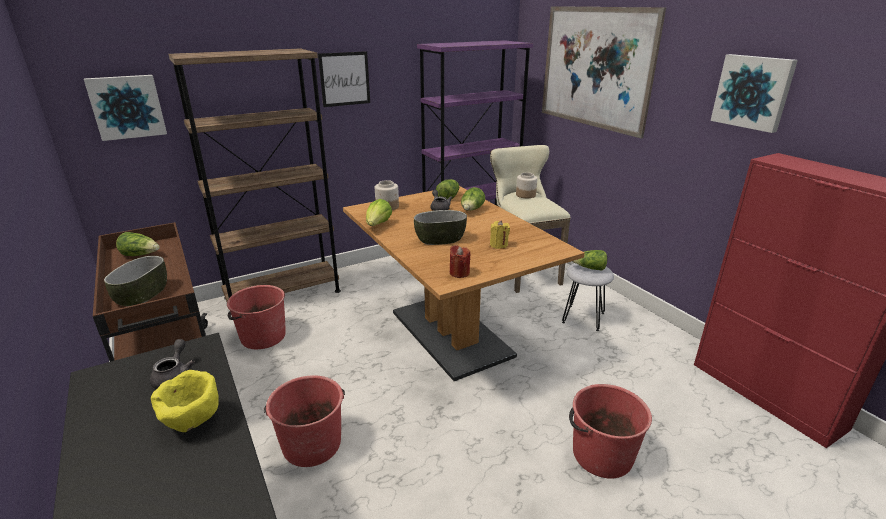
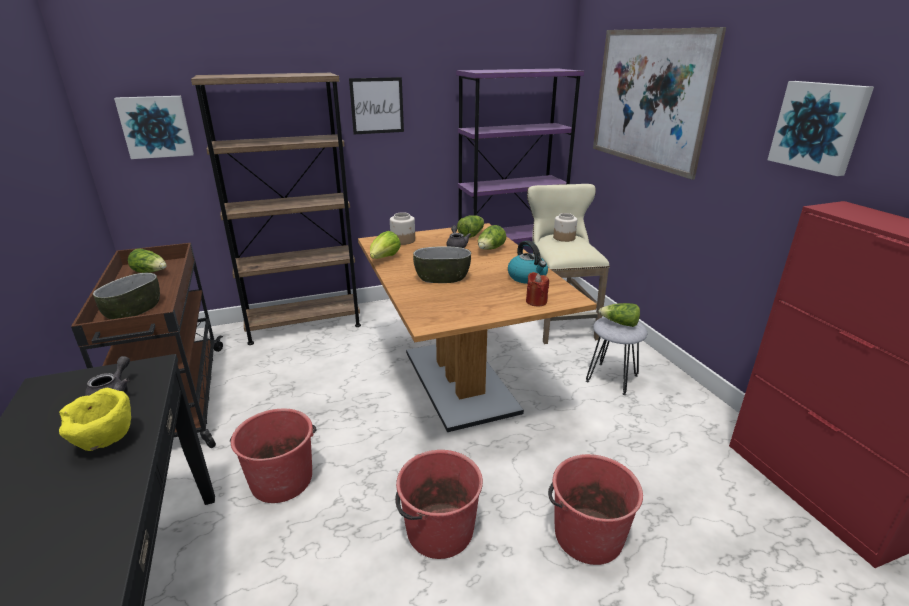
camera: 10 degrees right, 0 degrees up
red bucket [227,285,286,349] -> red bucket moved to [395,450,483,559]
red candle [450,245,470,278] -> red candle moved to [526,272,549,306]
yellow candle [490,220,510,249] -> none
none -> kettle [508,240,548,284]

